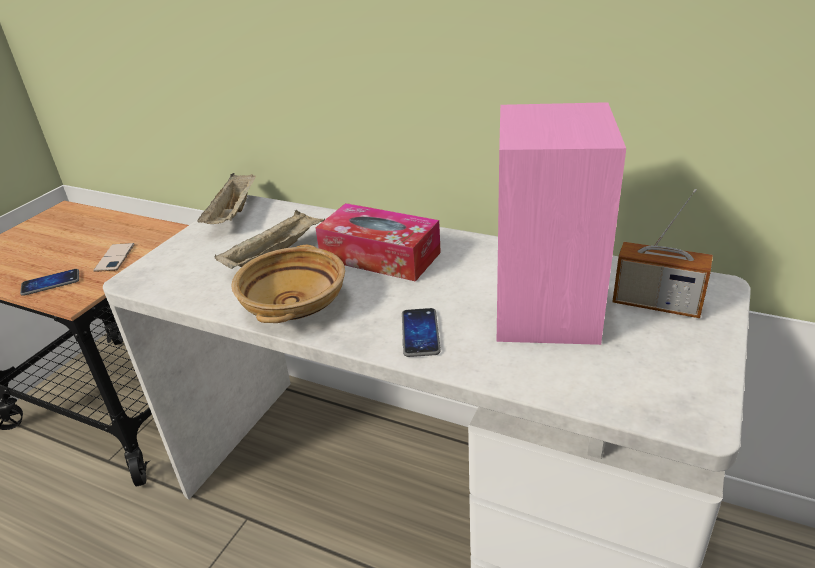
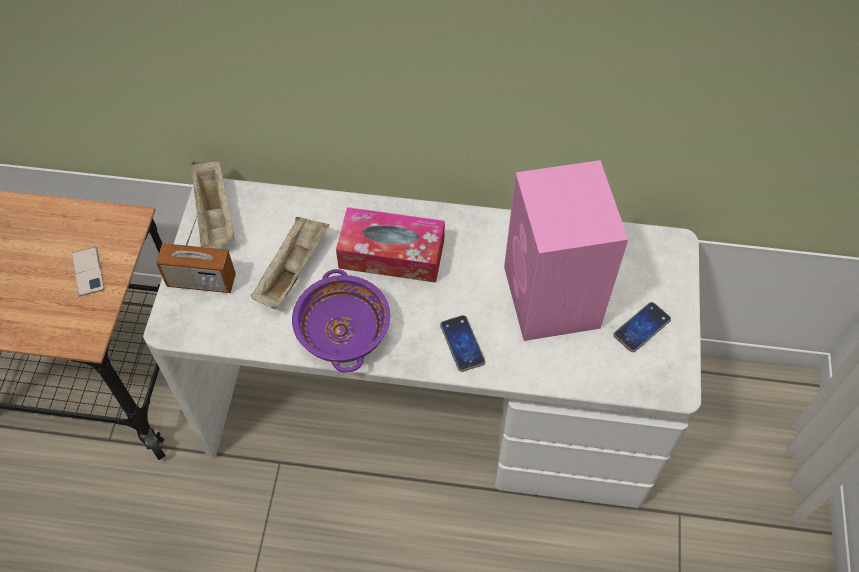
camera: 20 degrees left, 25 degrees up
phone [20,269,79,296] -> phone moved to [613,302,671,352]
beige bowl [231,245,345,323] -> purple bowl [292,269,390,373]
radio [612,189,713,318] -> radio moved to [156,214,236,293]

